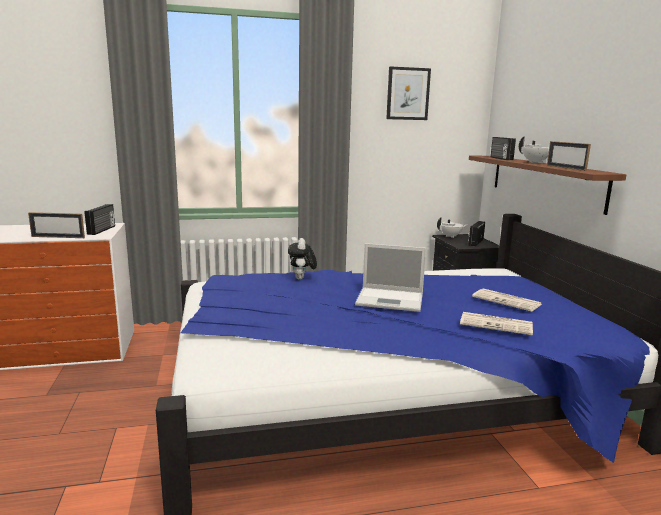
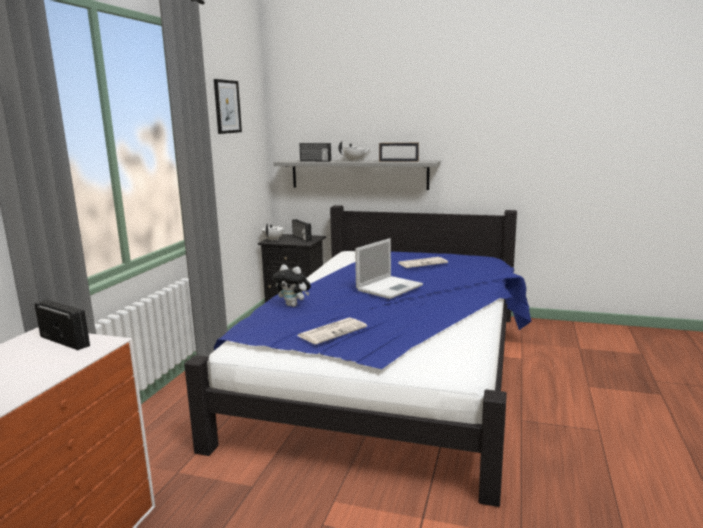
camera: 60 degrees left, 0 degrees up
picture frame [28,212,85,238] -> none
newspaper [460,312,533,335] -> newspaper moved to [297,317,367,344]
brown shelf [469,156,626,215] -> grey shelf [274,160,441,190]

